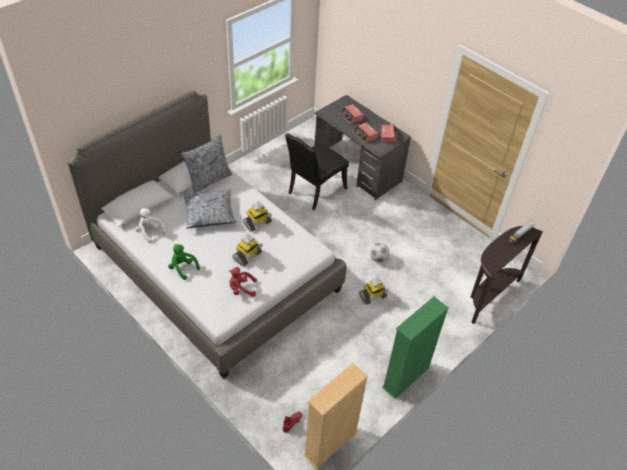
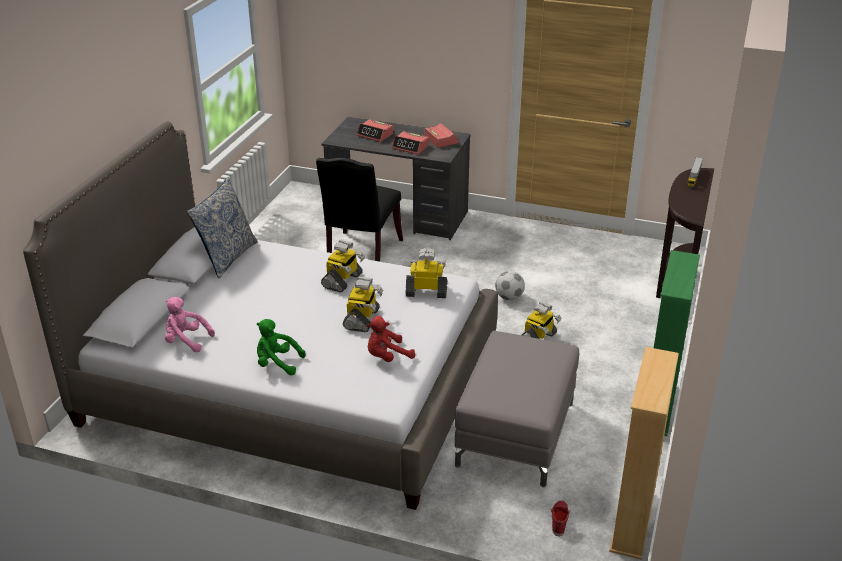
camera: 25 degrees left, 15 degrees down
white plush toy [135,208,166,243] -> pink plush toy [165,297,215,352]
pillow [183,190,236,229] -> none
none -> toy robot [406,248,447,298]
none -> grey ottoman [454,331,579,487]

